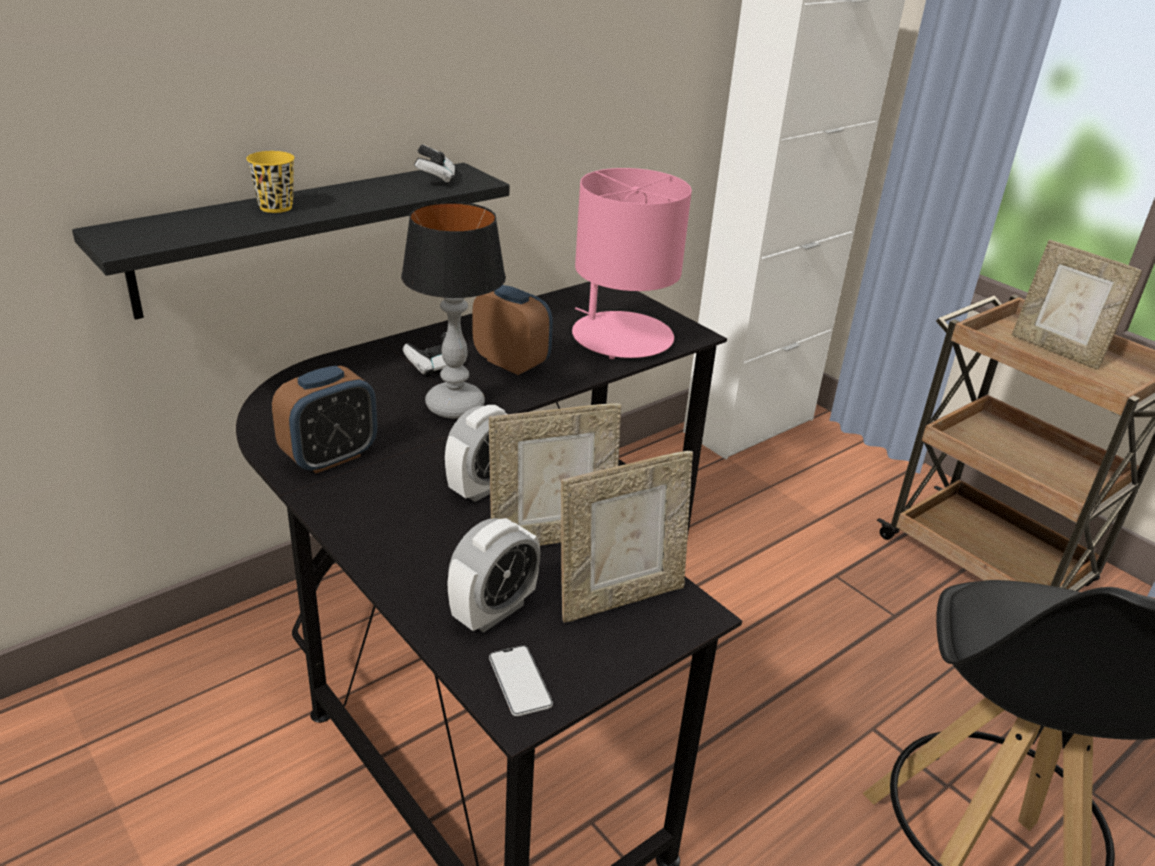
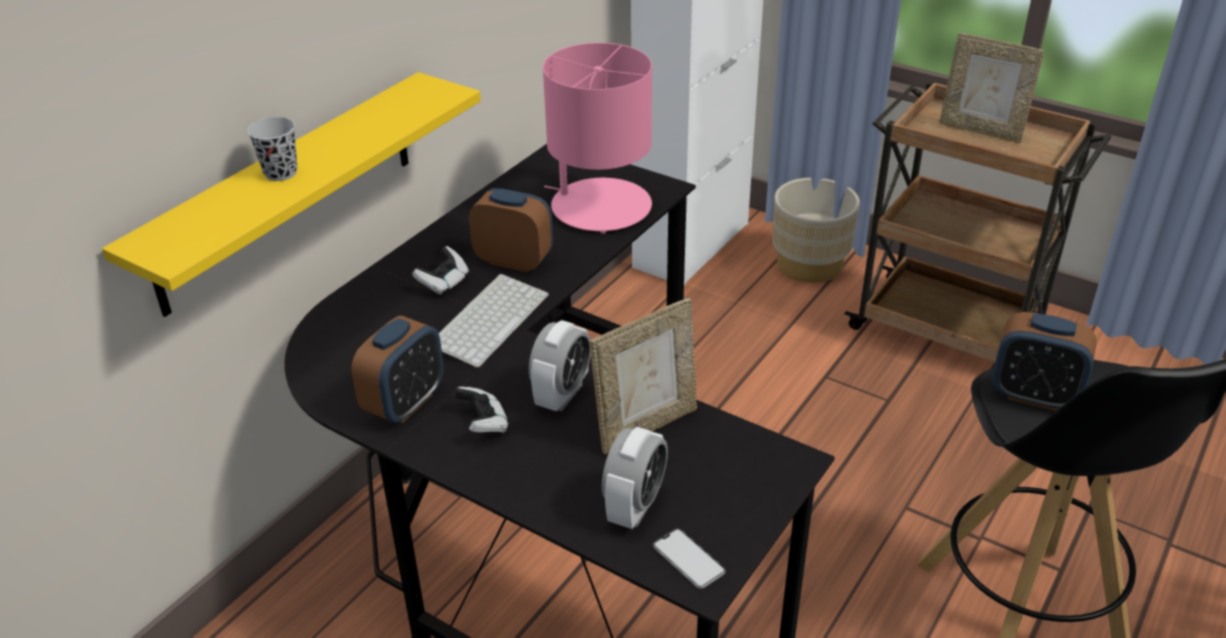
camera: 15 degrees left, 5 degrees up
black shelf [72,163,510,320] -> yellow shelf [102,72,481,317]
yellow cup [246,151,295,213] -> black cup [247,117,297,181]
table lamp [401,202,506,419] -> keyboard [439,274,549,368]
game controller [414,145,455,185] -> game controller moved to [454,387,509,433]
picture frame [561,451,693,623] -> none
none -> beige planter [772,178,860,283]
none -> alarm clock [992,312,1097,411]

